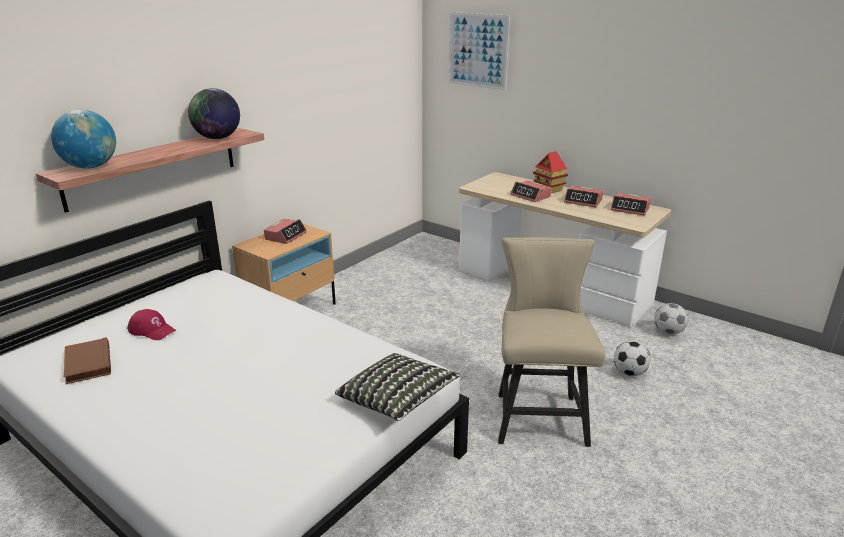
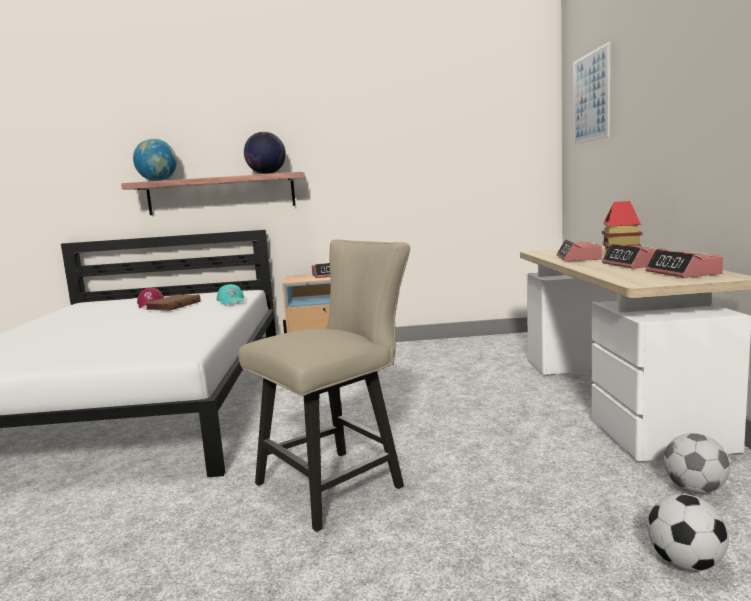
camera: 50 degrees right, 15 degrees down
brown book [64,337,111,384] -> brown book moved to [145,295,201,311]
pillow [335,353,460,421] -> none
football [614,341,651,376] -> football moved to [647,494,729,571]
none -> turquoise cap [217,284,244,305]

